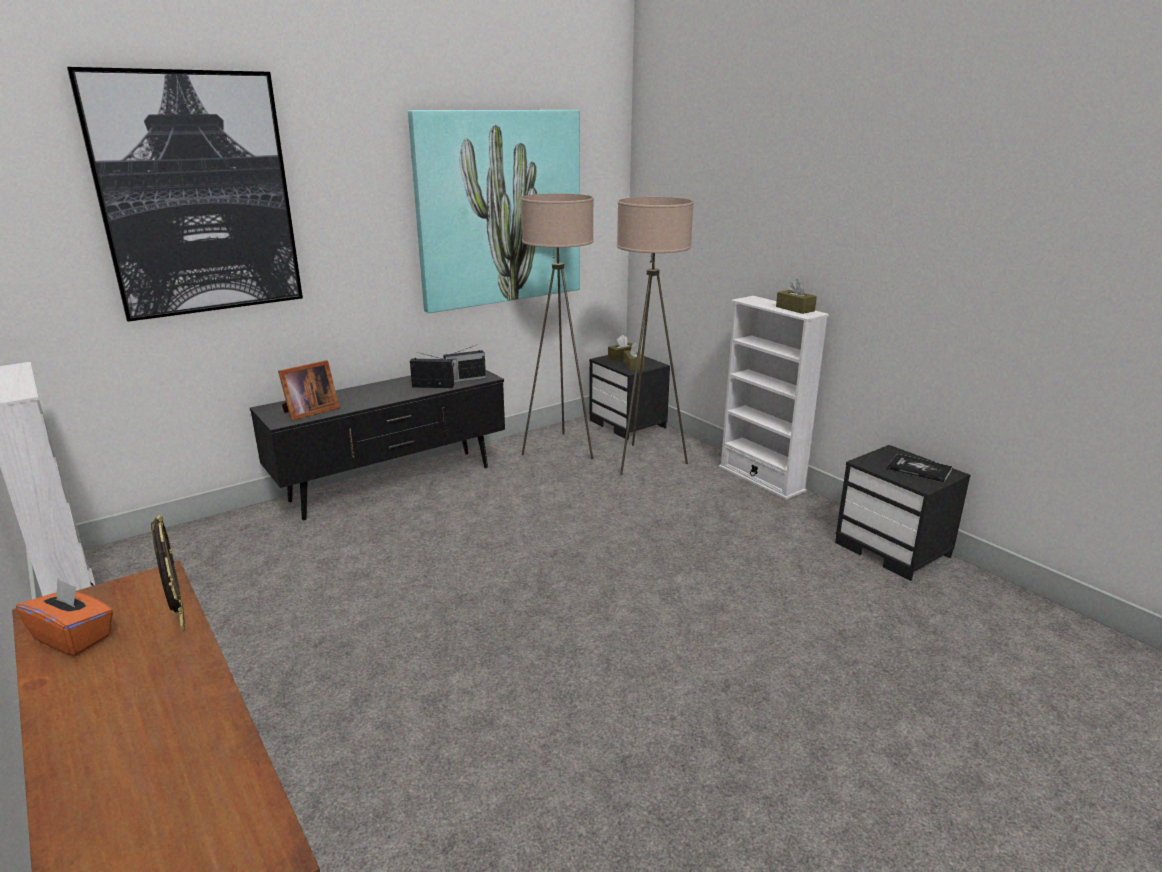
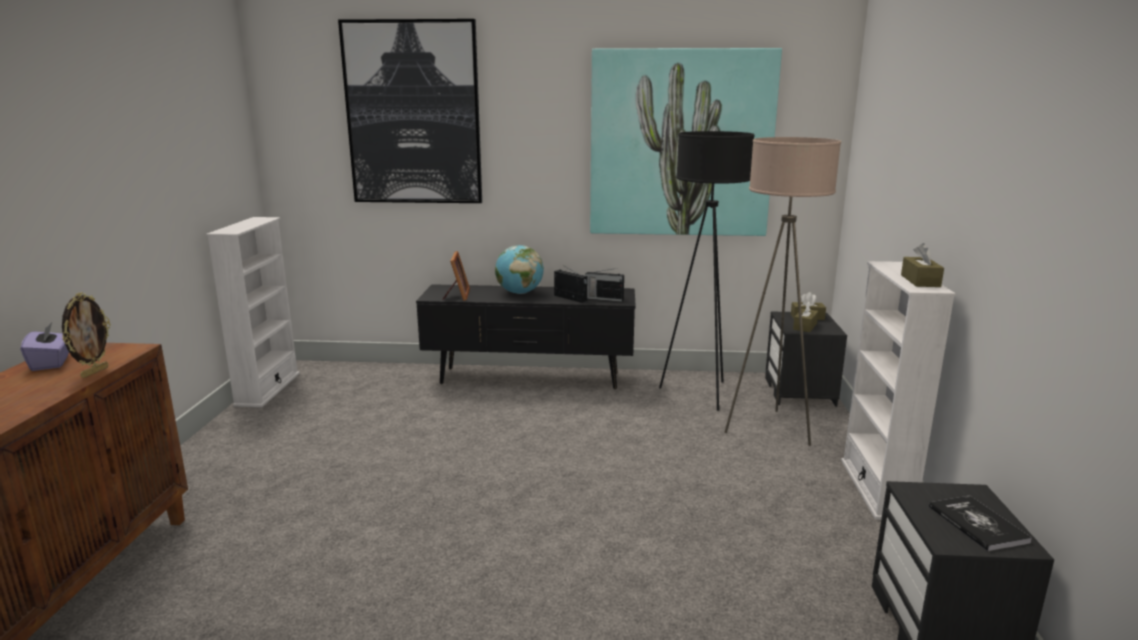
camera: 40 degrees right, 5 degrees down
orange tissue box [16,578,114,656] -> purple tissue box [21,321,69,371]
picture frame [278,360,340,421] -> picture frame turned 90 degrees counterclockwise [442,251,470,301]
beige floor lamp [521,194,594,459] -> black floor lamp [659,131,755,411]
none -> globe [495,245,544,294]

